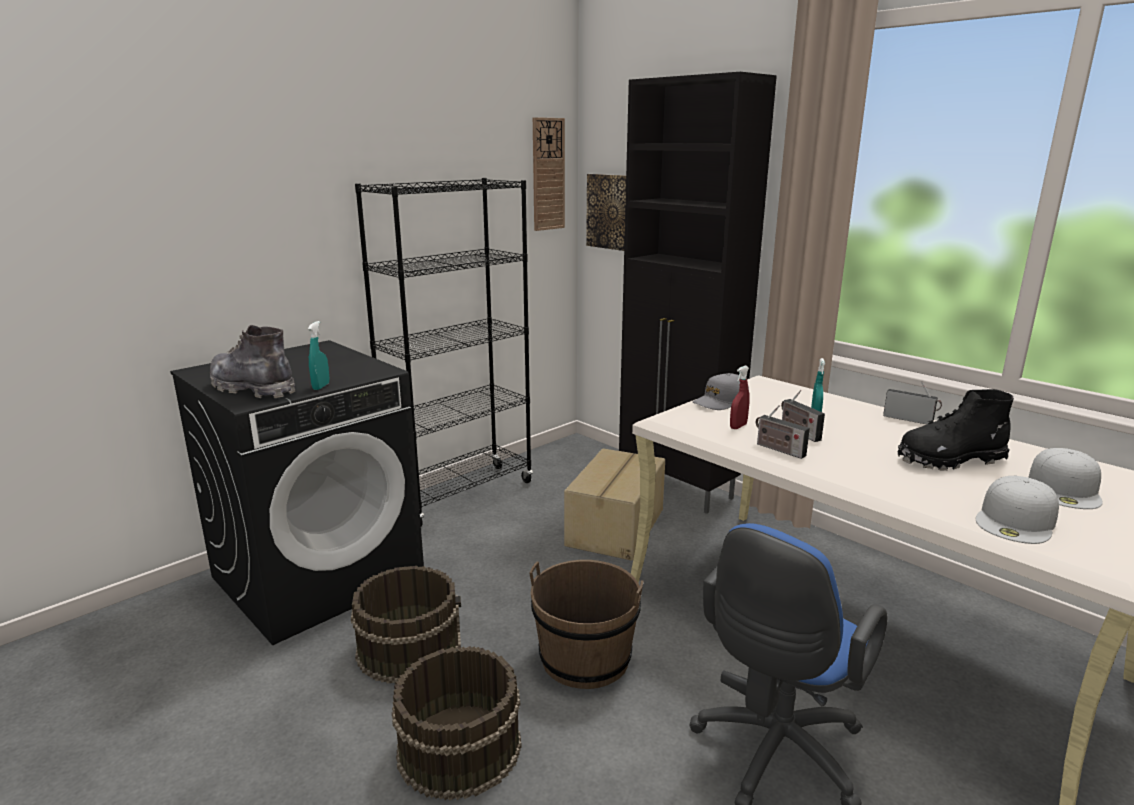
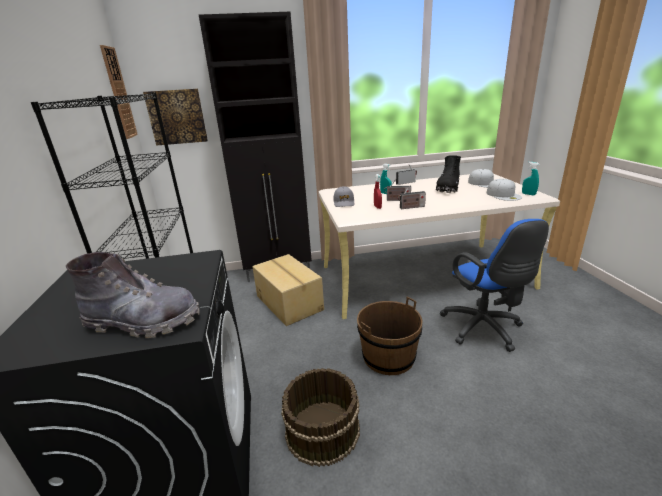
camera: 55 degrees left, 5 degrees up
grey boot [210,325,295,398] -> grey boot turned 150 degrees counterclockwise [66,252,200,338]
turquoise spray bottle [308,321,329,390] -> turquoise spray bottle moved to [522,162,539,196]
brown bucket [392,646,522,801] -> none

